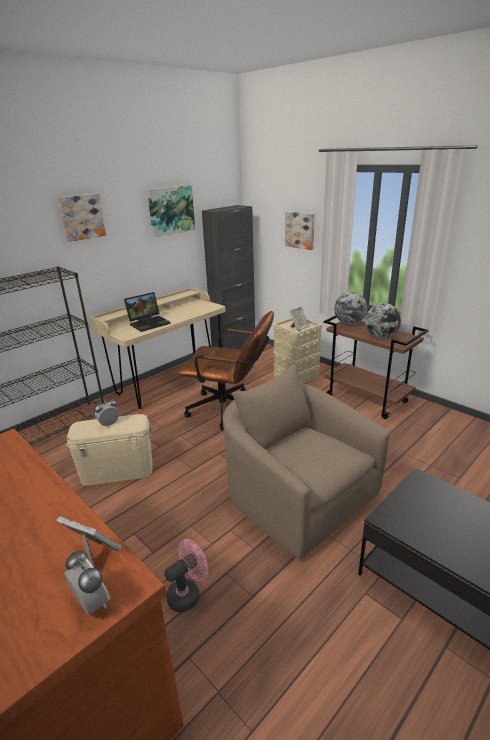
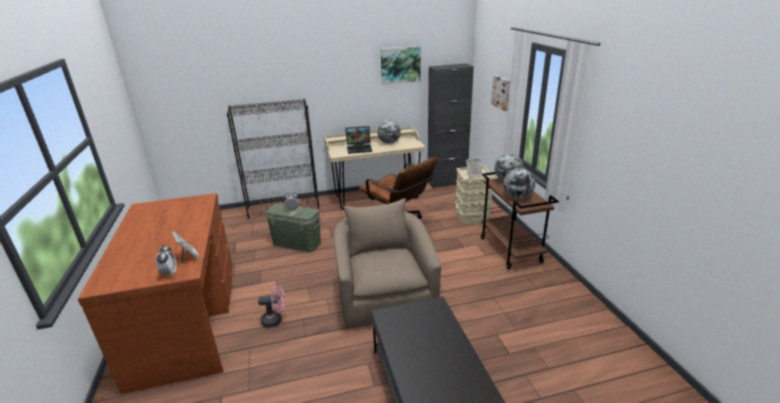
camera: 30 degrees right, 0 degrees up
picture [58,194,106,242] -> none
beige storage box [66,414,152,486] -> green storage box [266,203,321,252]
none -> globe [377,120,401,144]

